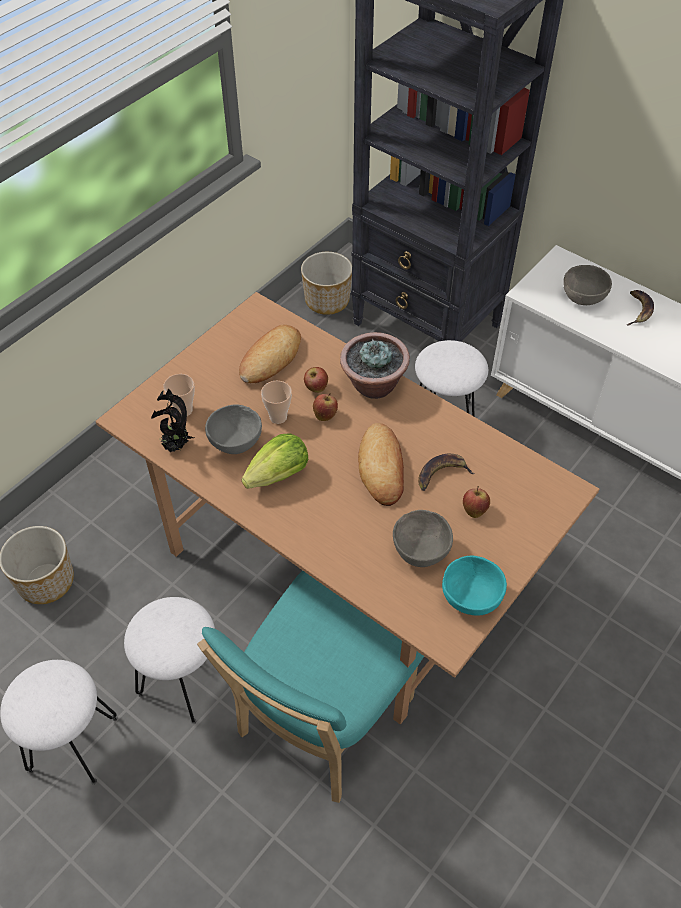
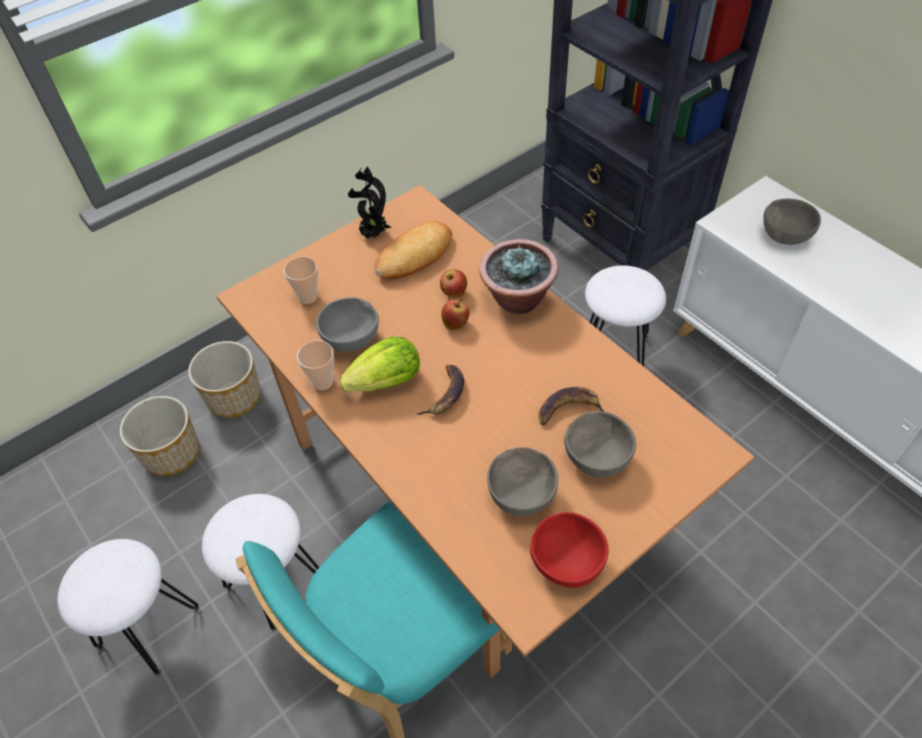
camera: 15 degrees right, 0 degrees up
potted plant [151,389,194,452] -> potted plant moved to [348,166,391,238]
cup [261,381,292,424] -> cup moved to [297,340,334,390]
planter [301,252,352,315] -> planter moved to [188,341,261,418]
bread [358,423,404,506] -> none
turquoise bowl [442,556,507,616] -> red bowl [530,512,609,588]
apple [463,486,490,518] -> grey bowl [564,411,636,477]
banana [627,290,654,325] -> banana moved to [417,365,464,415]

